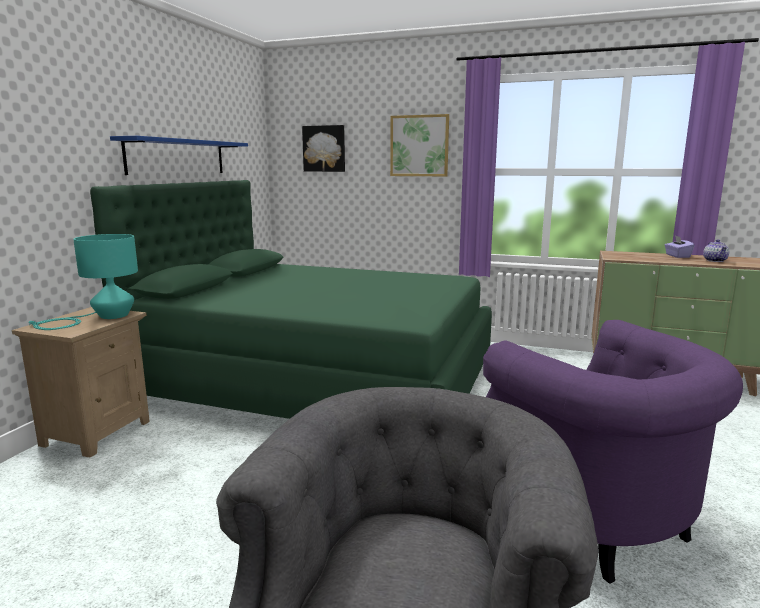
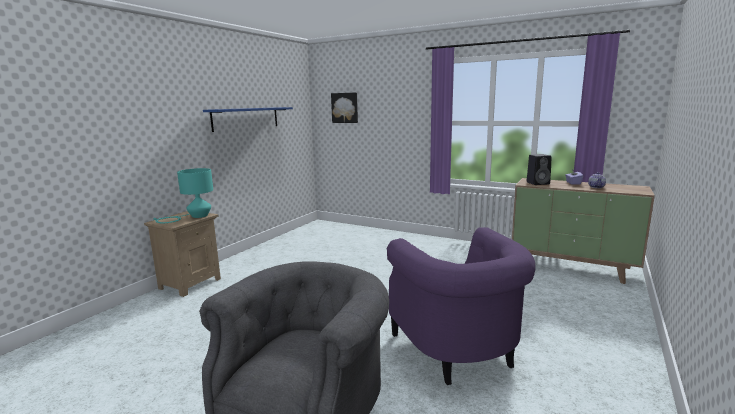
camera: 10 degrees right, 0 degrees up
green bed [90,180,492,419] -> none
picture [390,114,449,176] -> none
none -> black speaker [527,154,551,185]

